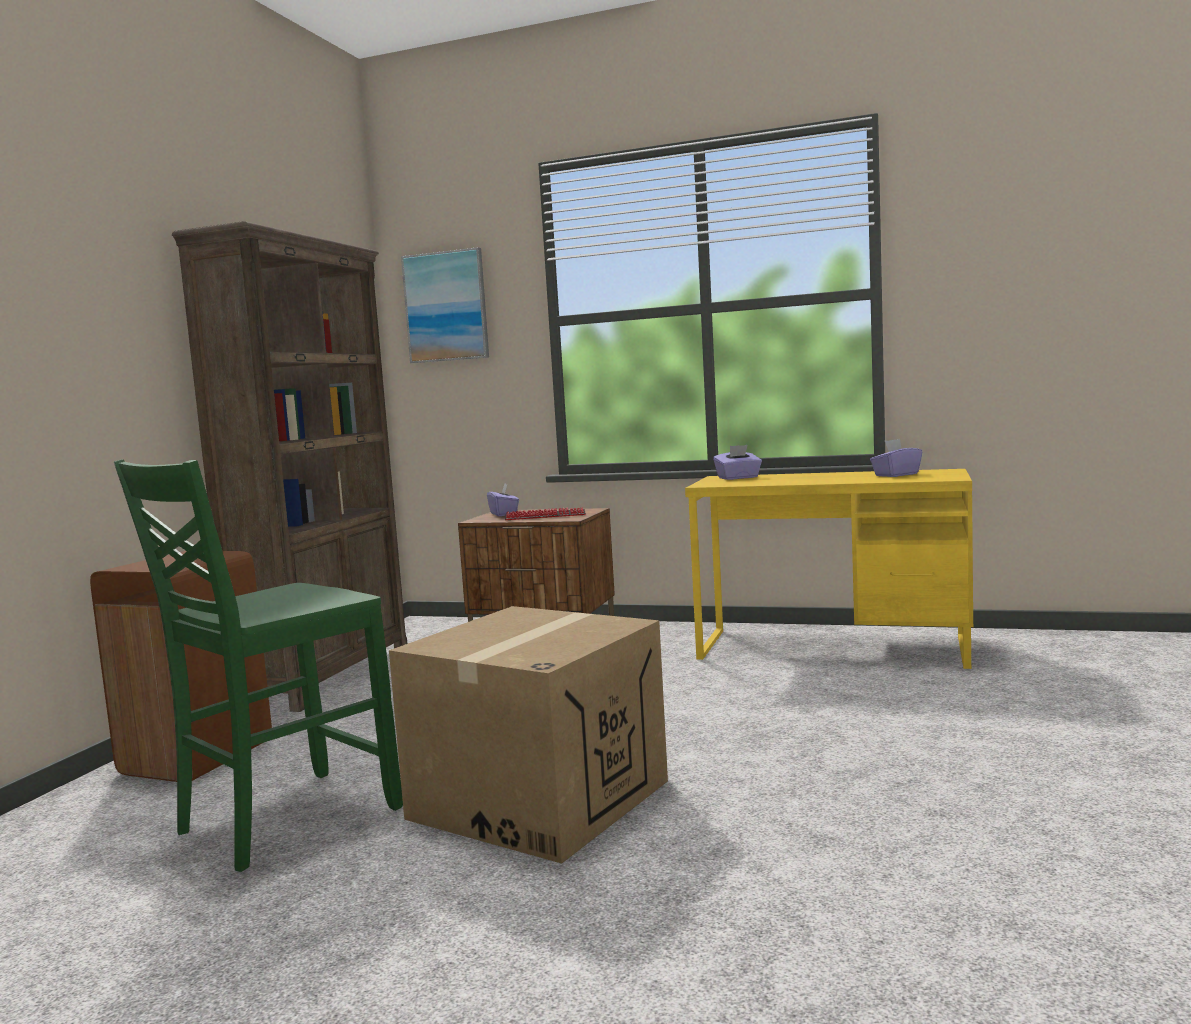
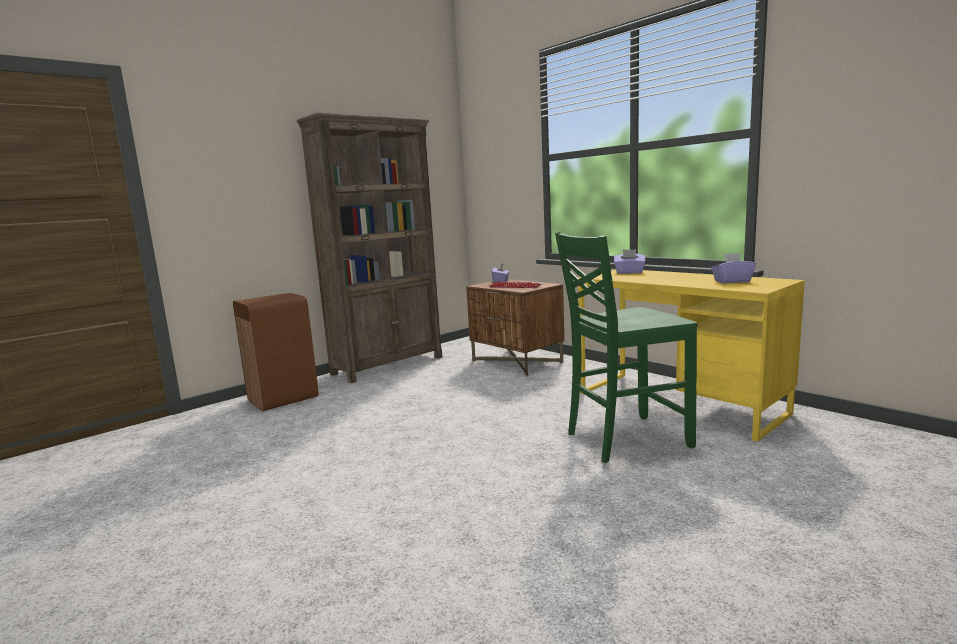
camera: 30 degrees right, 5 degrees up
green chair [114,459,403,872] -> green chair moved to [555,232,698,463]
cardboard box [389,606,668,864] -> none
picture [401,247,489,363] -> none

